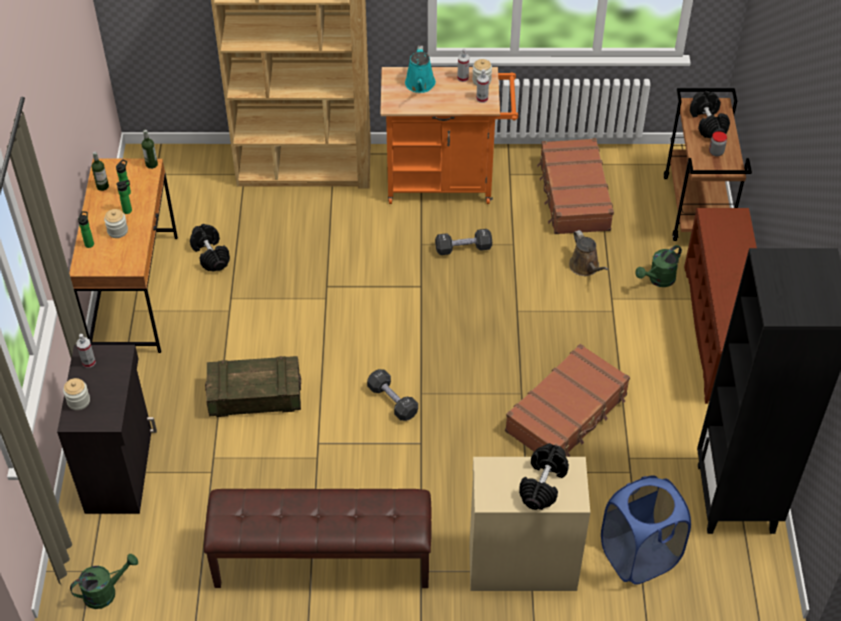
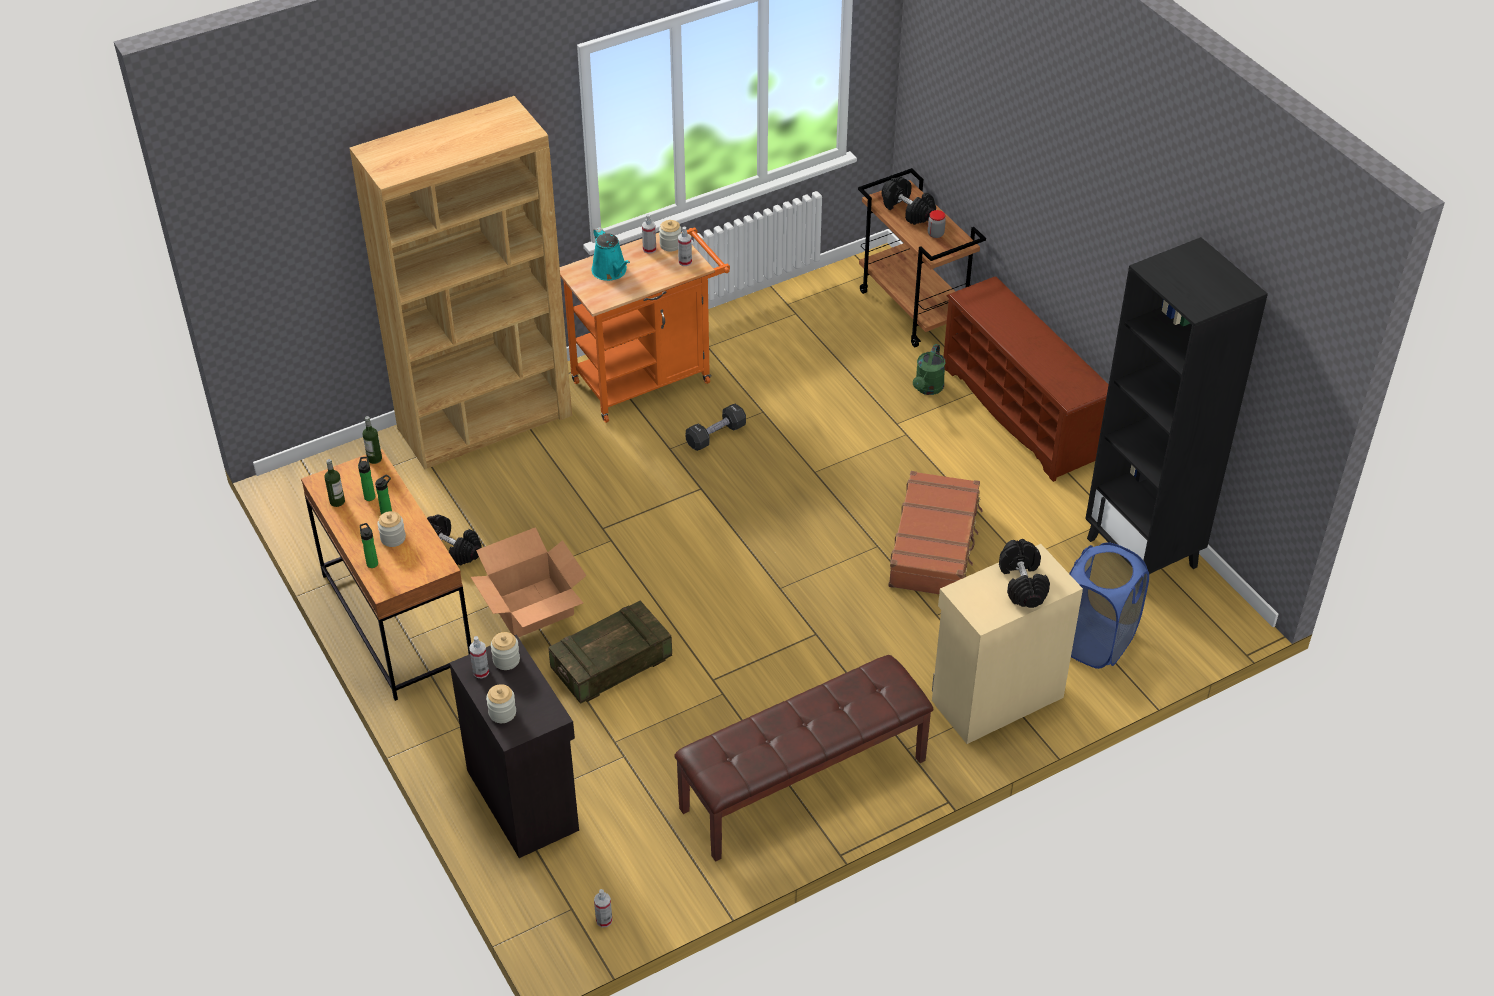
camera: 30 degrees left, 5 degrees down
green watering can [70,554,138,609] -> spray bottle [594,889,612,927]
black dumbbell [367,369,418,421] -> none
brown suitcase [537,138,614,234] -> none
brown watering can [569,230,609,276] -> none
none -> cardboard box [471,527,586,637]
none -> jar [491,632,520,670]

